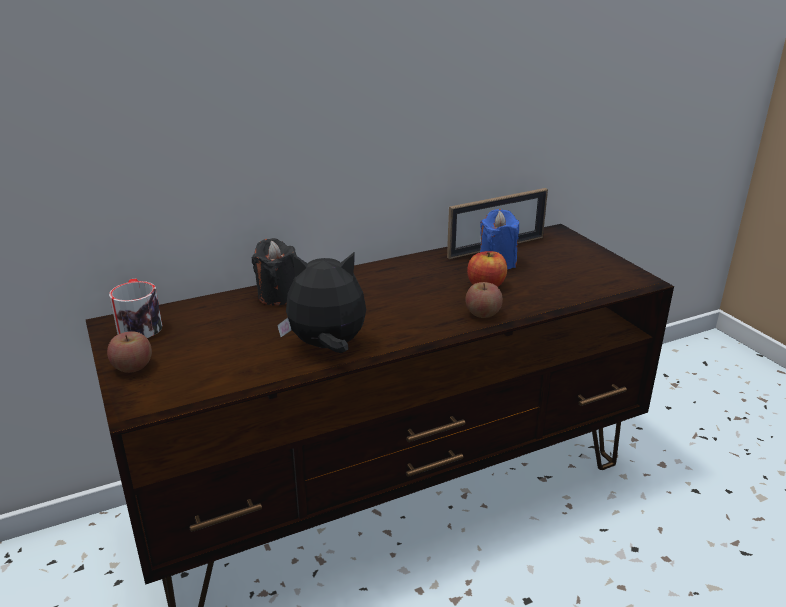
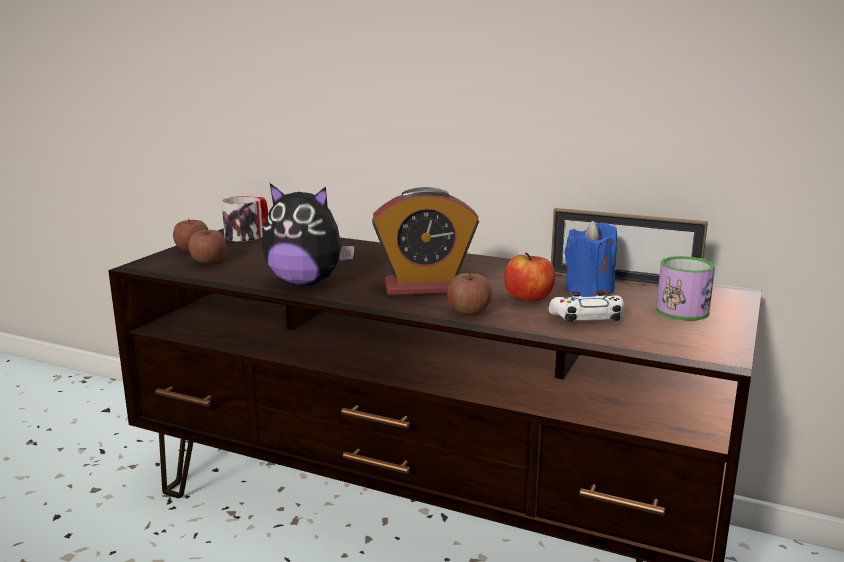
camera: 50 degrees right, 10 degrees down
black candle [252,238,297,306] -> none
plush toy [277,252,366,353] -> plush toy turned 150 degrees clockwise [262,183,355,286]
none -> apple [188,228,226,264]
none -> alarm clock [372,187,479,296]
none -> white game controller [549,290,624,322]
none -> mug [656,256,715,321]

